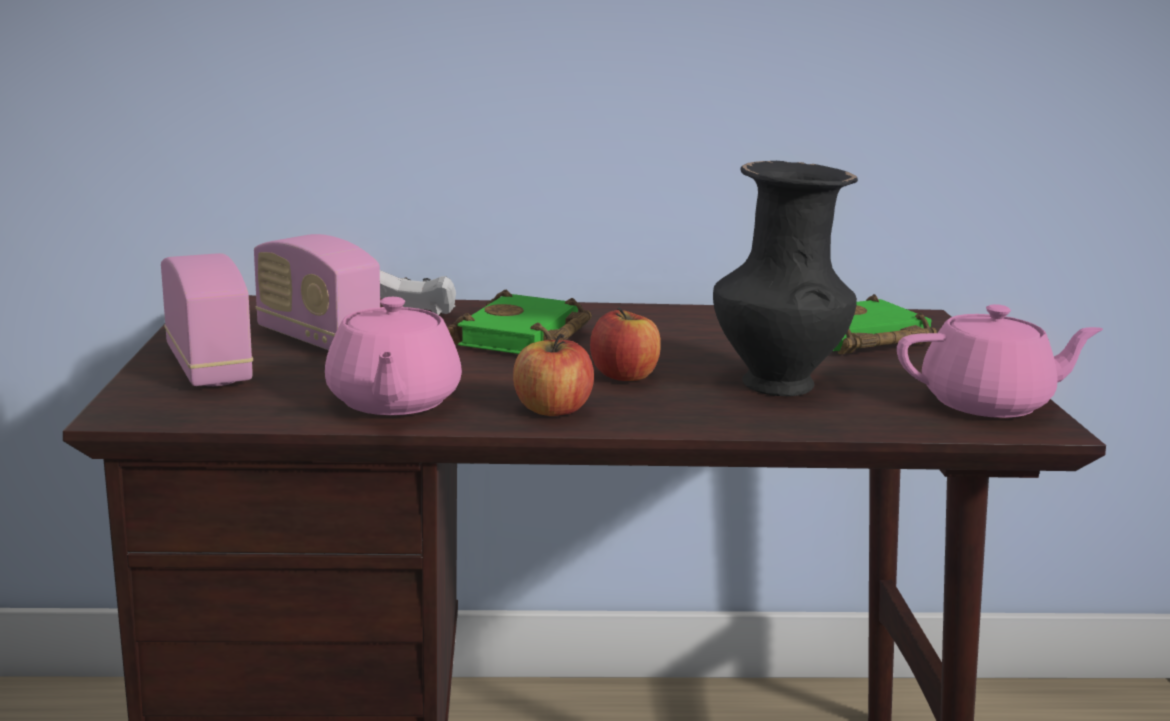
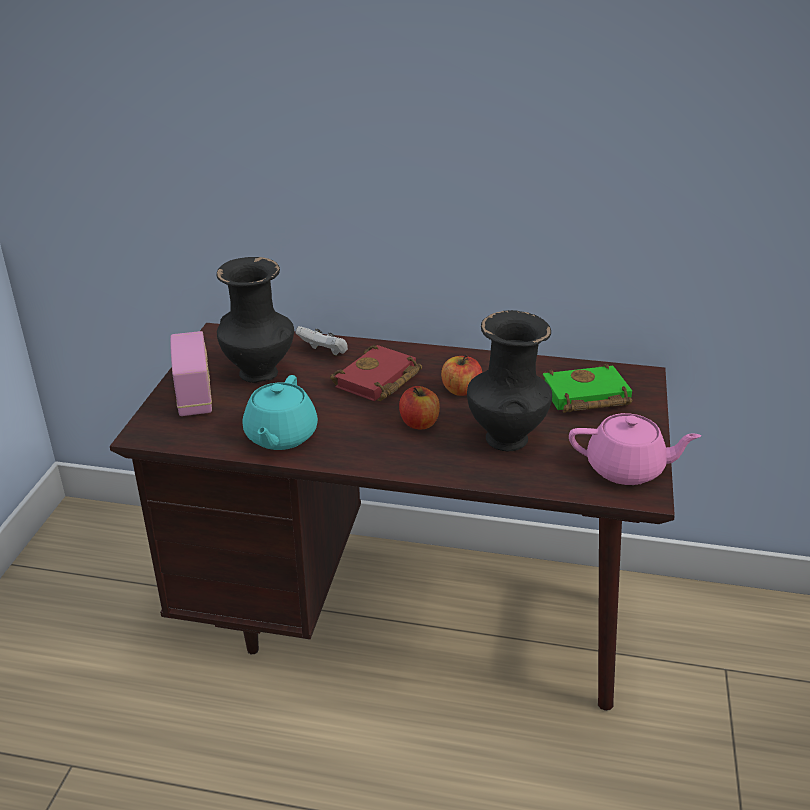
camera: 15 degrees right, 15 degrees up
radio [254,234,380,350] -> black vase [216,257,294,383]
pink teapot [325,297,462,415] -> turquoise teapot [242,375,318,450]
green book [447,290,592,354] -> red book [330,345,422,401]
apple [513,334,594,416] -> apple moved to [441,355,482,396]

